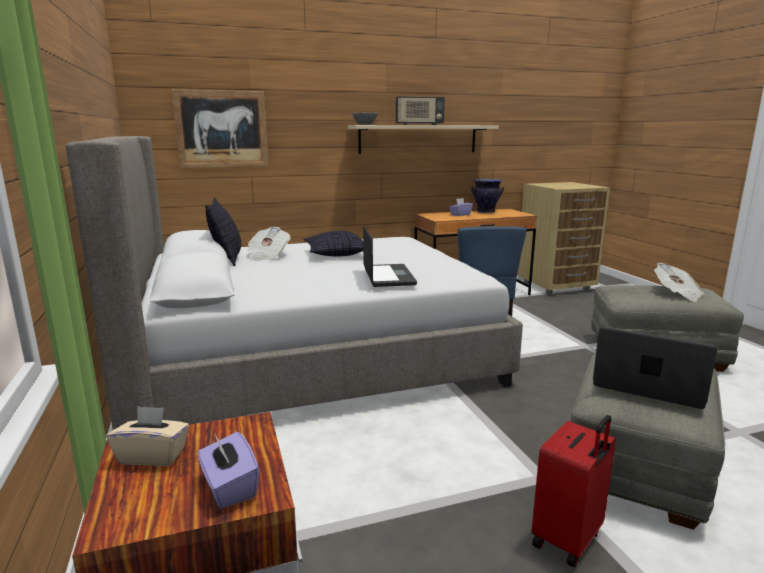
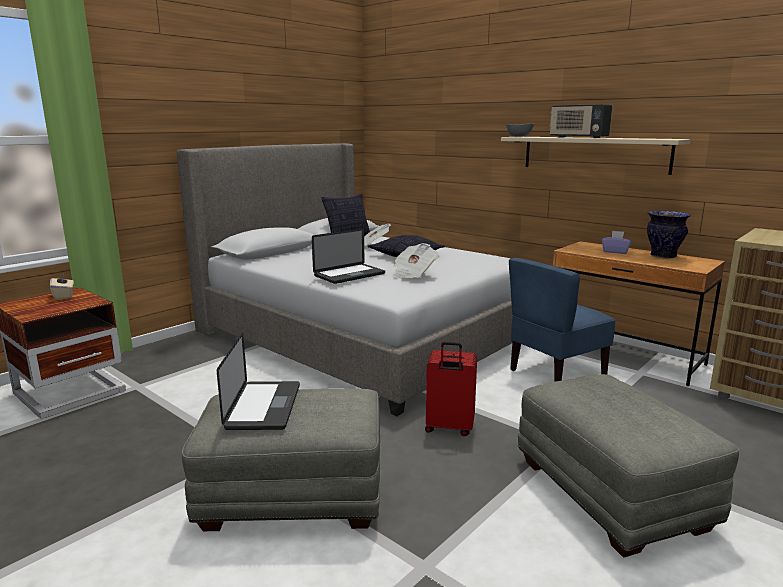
camera: 60 degrees right, 0 degrees up
picture [172,89,268,168] -> none
purple tissue box [198,432,259,509] -> none
red suitcase [532,415,616,567] -> red suitcase moved to [425,341,477,436]
newspaper [654,263,704,302] -> newspaper moved to [393,243,438,279]

